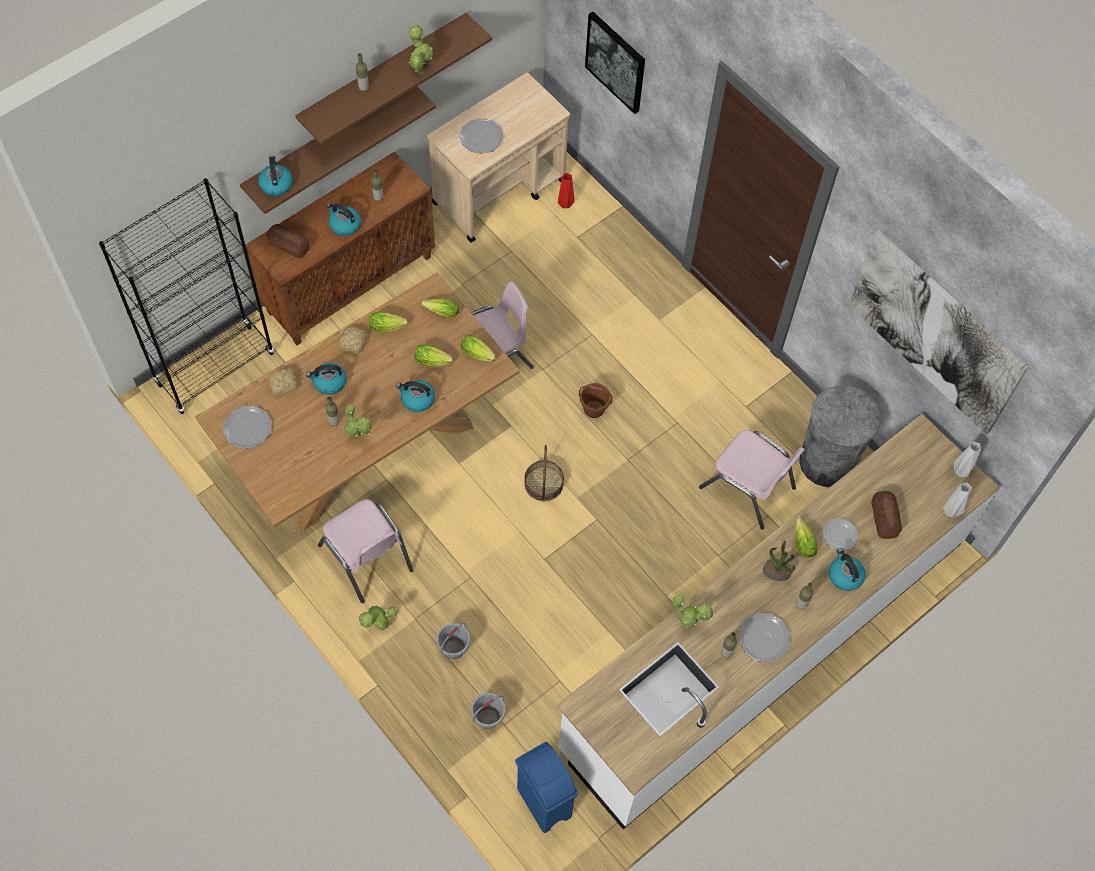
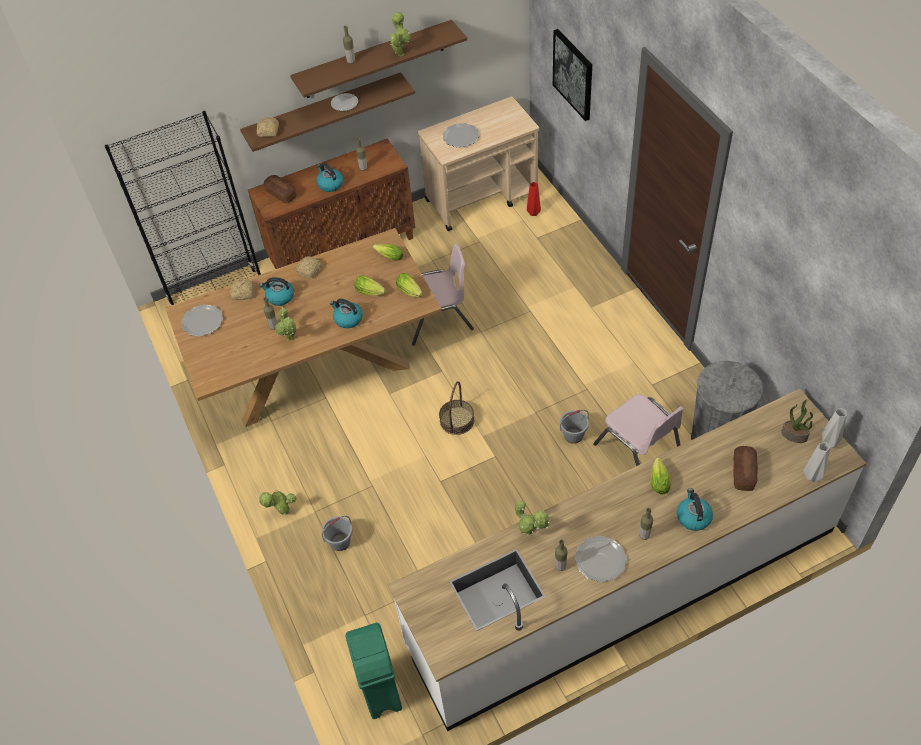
camera: 20 degrees right, 10 degrees down
kettle [258,155,293,196] -> bread [257,117,279,137]
pink chair [318,499,413,603] -> none
lettuce [369,312,408,332] -> none
grey bucket [471,693,505,729] -> grey bucket moved to [560,410,589,444]
blue trash can [515,742,578,833] -> green trash can [345,623,402,719]
brown bucket [579,383,612,418] -> none
potted plant [763,541,795,581] -> potted plant moved to [781,400,813,443]
plate [823,518,858,551] -> plate moved to [331,93,358,111]
picture [849,231,1029,434] -> none

